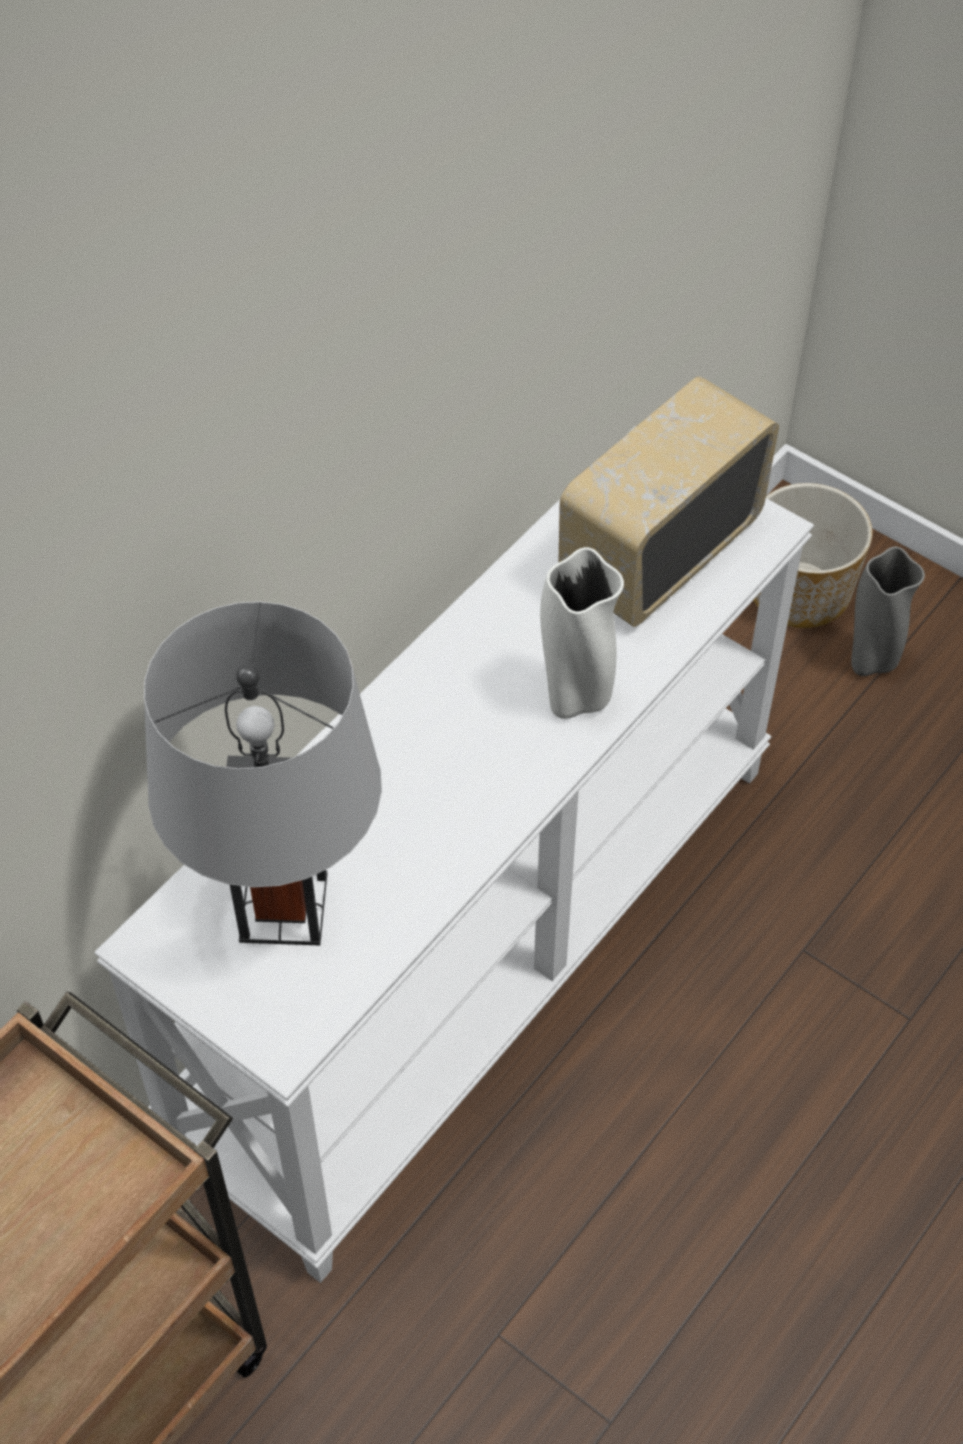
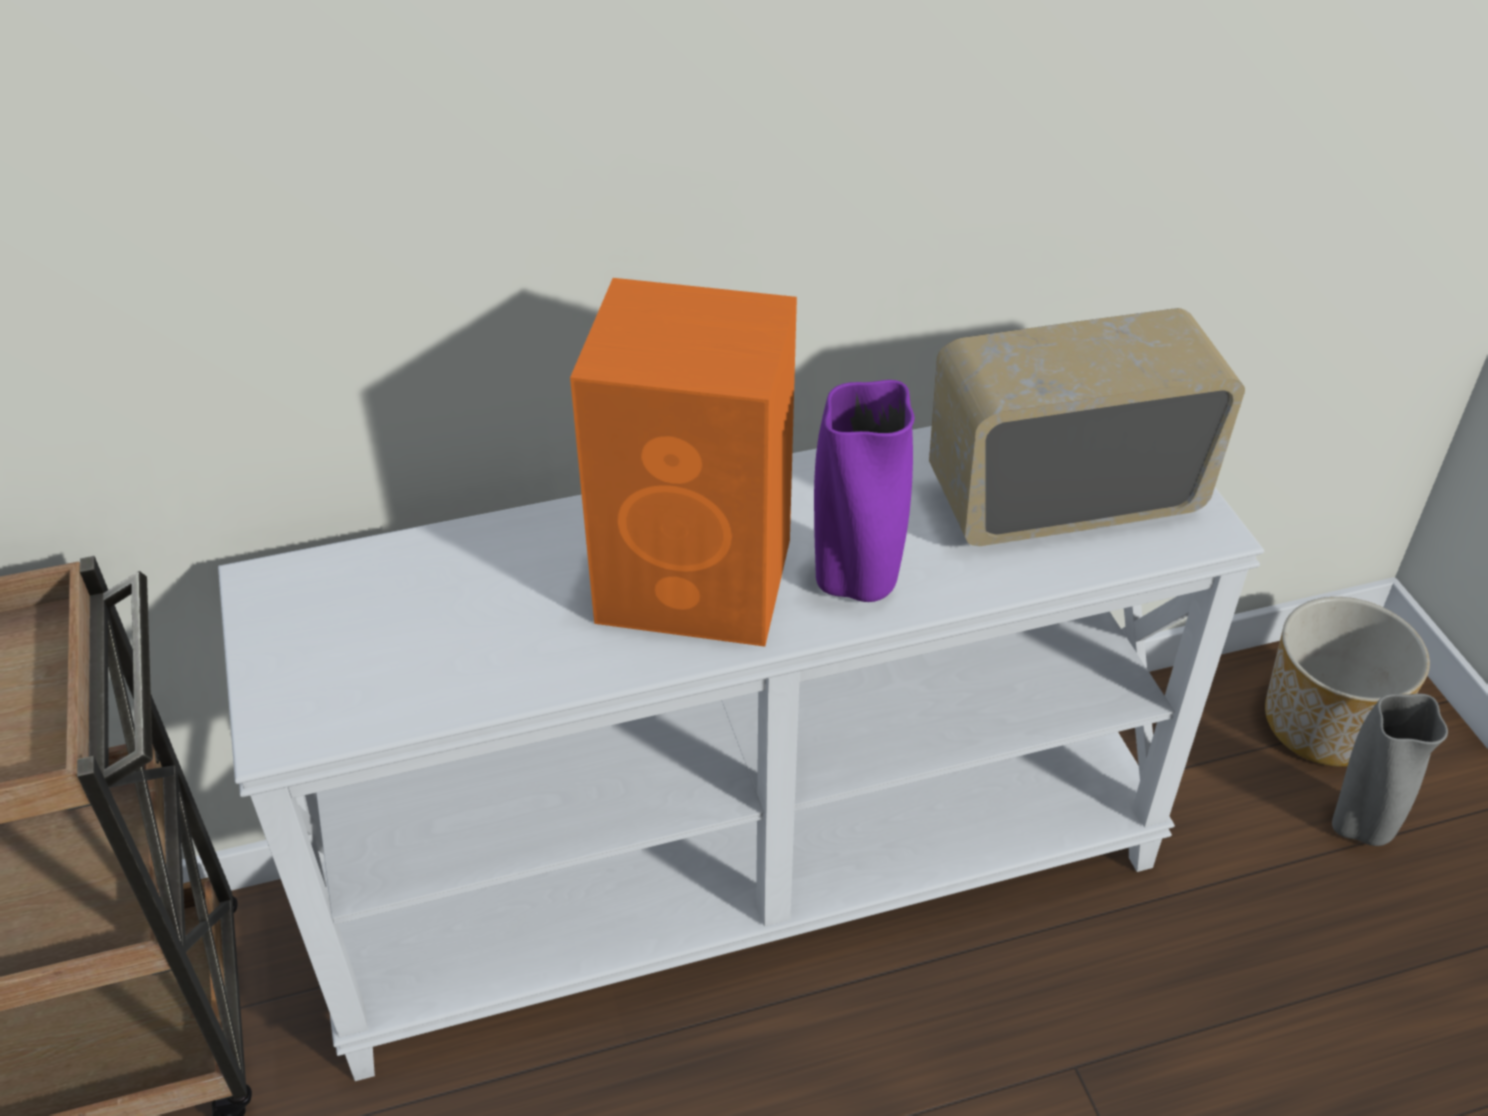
camera: 35 degrees right, 10 degrees down
grey table lamp [144,601,382,945] -> none
white vase [540,547,624,719] -> purple vase [814,380,914,602]
none -> orange speaker [570,278,797,647]

